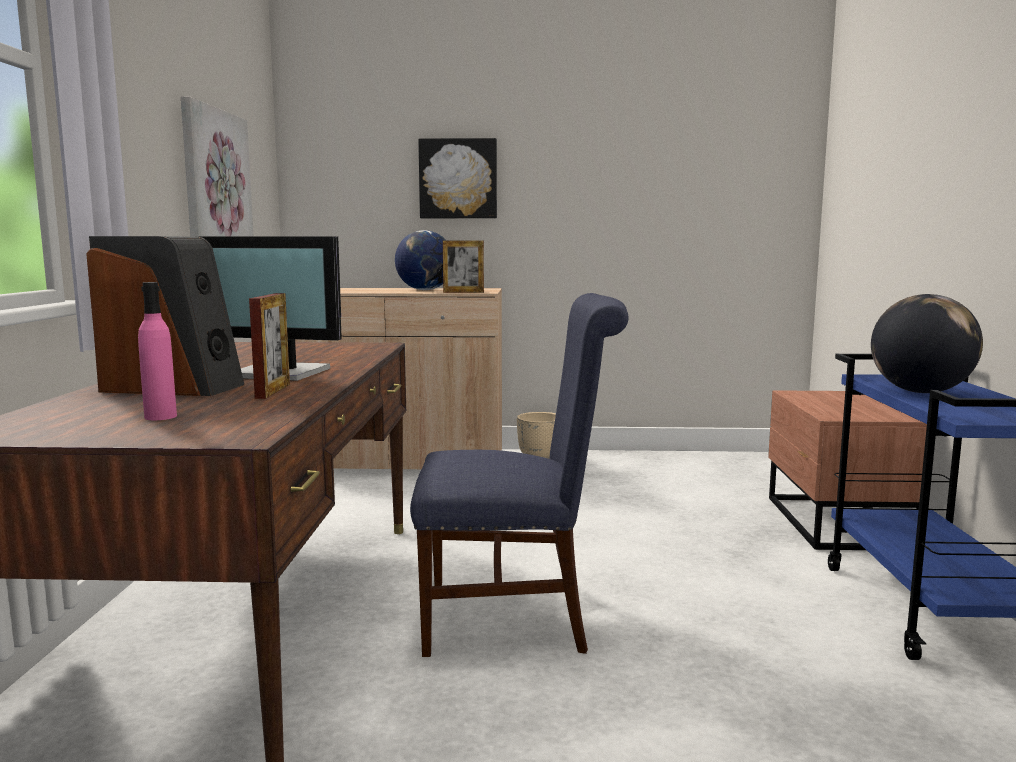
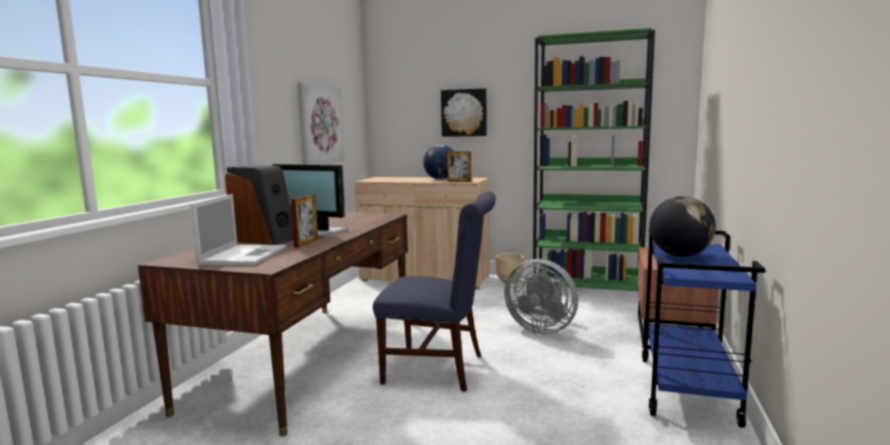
camera: 15 degrees right, 0 degrees up
pink bottle [138,282,177,420] -> laptop [190,194,286,265]
none -> grey fan [504,259,578,334]
none -> green bookcase [533,28,655,291]

